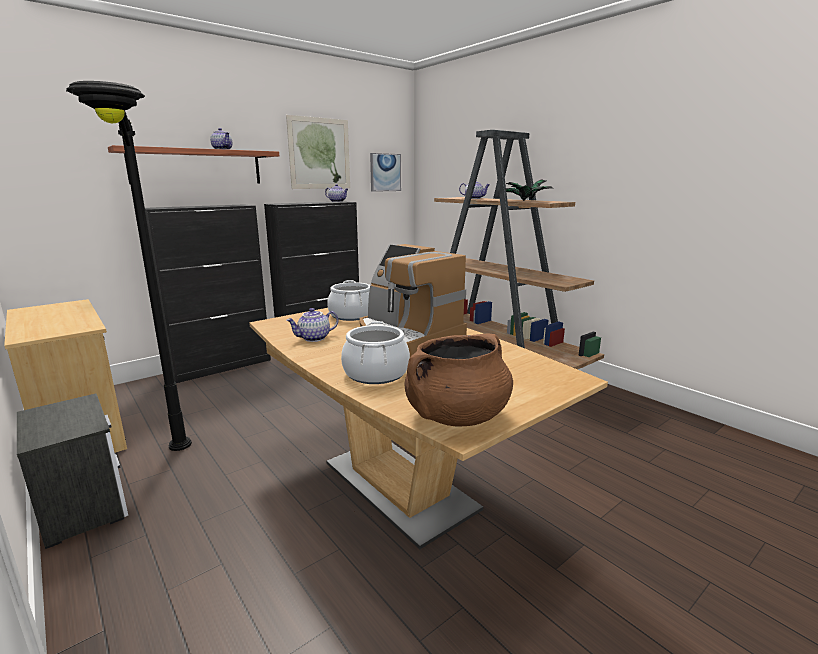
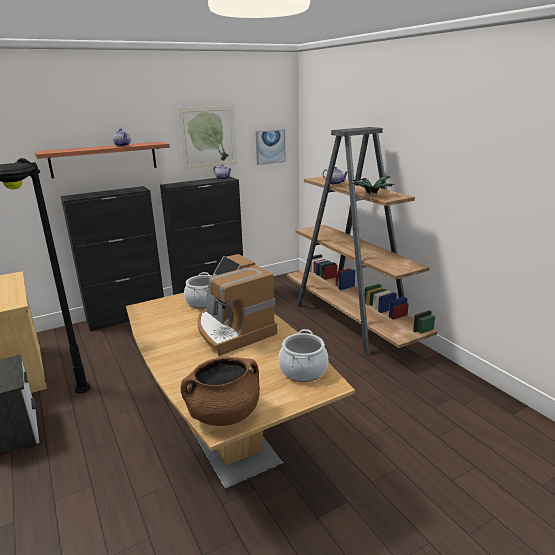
camera: 10 degrees right, 5 degrees up
teapot [286,308,338,342] -> none
cooking pot [341,321,410,384] -> cooking pot moved to [278,329,328,382]

